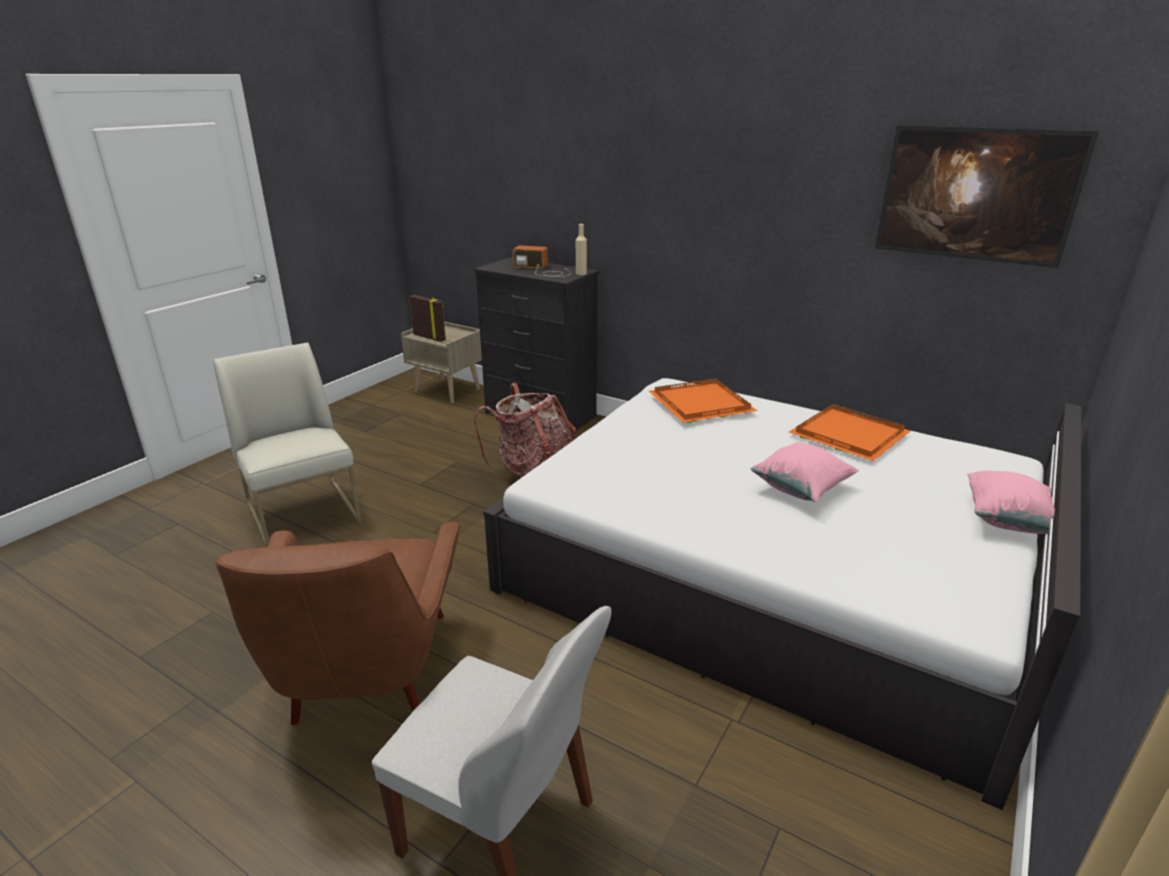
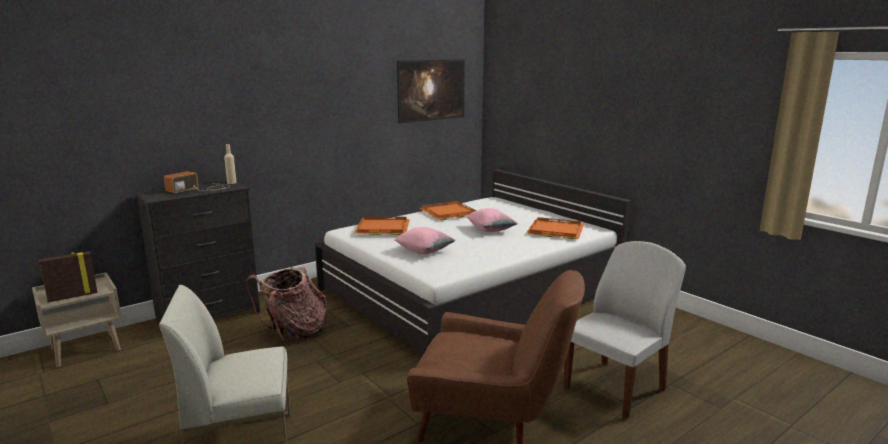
camera: 70 degrees left, 10 degrees down
pink pillow [967,471,1055,534] -> pink pillow moved to [394,227,456,254]
none -> orange tray [526,217,584,239]

